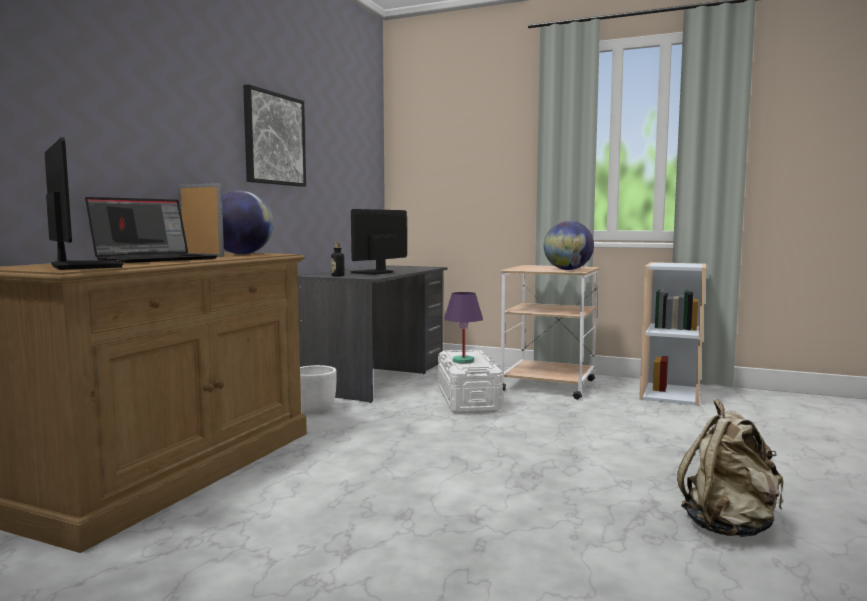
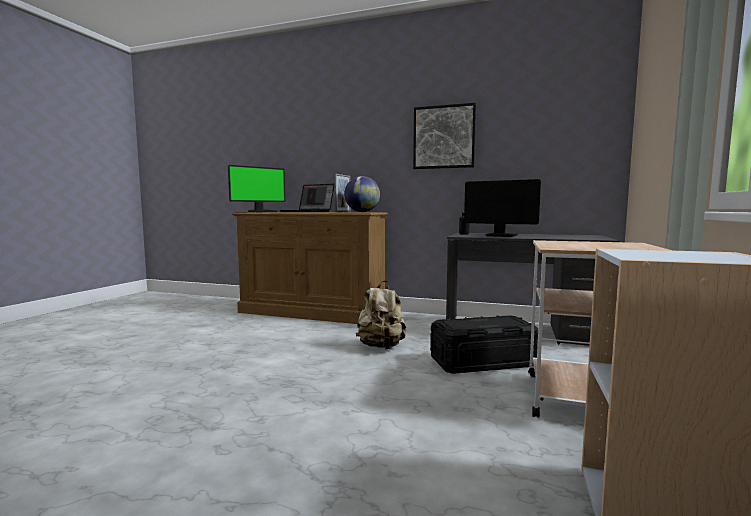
camera: 85 degrees right, 0 degrees up
white planter [300,365,337,414] -> none
white storage box [438,349,503,414] -> black storage box [430,315,538,374]
purple table lamp [444,292,483,364] -> none
globe [544,221,594,270] -> none
beige backpack [677,399,783,537] -> beige backpack moved to [356,281,406,349]

